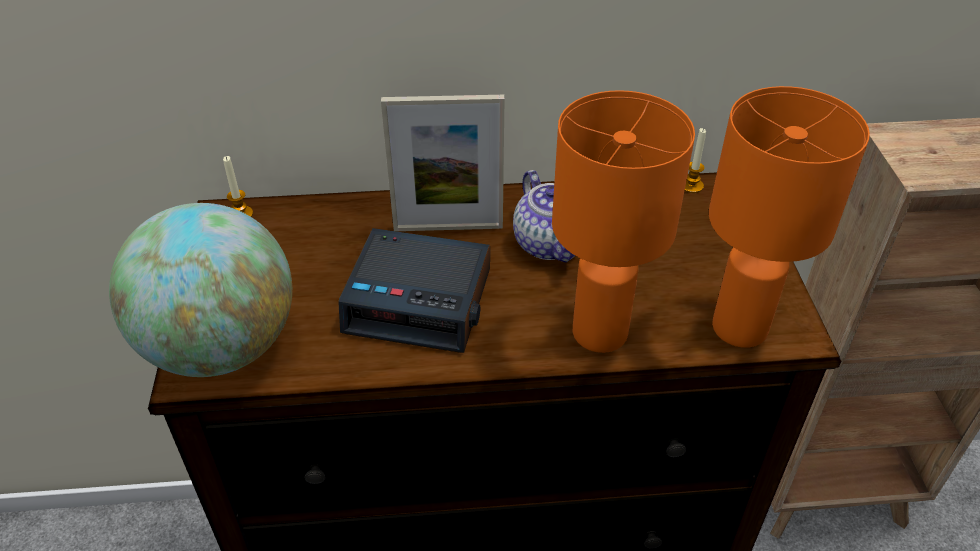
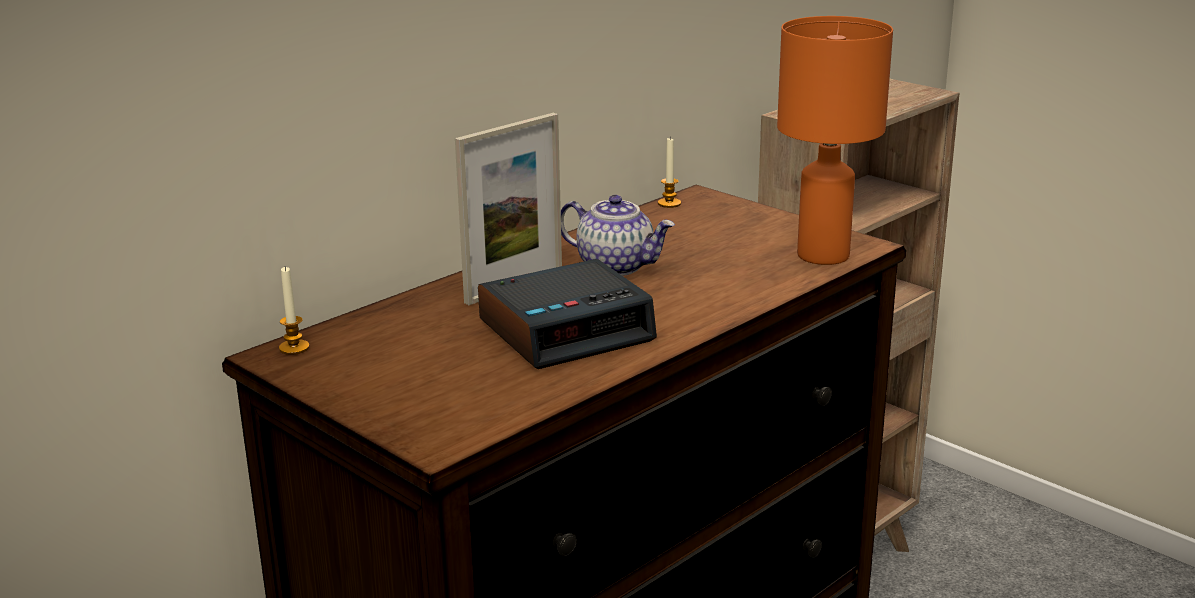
camera: 40 degrees left, 20 degrees down
globe [109,203,292,377] -> none
orange table lamp [552,90,695,353] -> none

